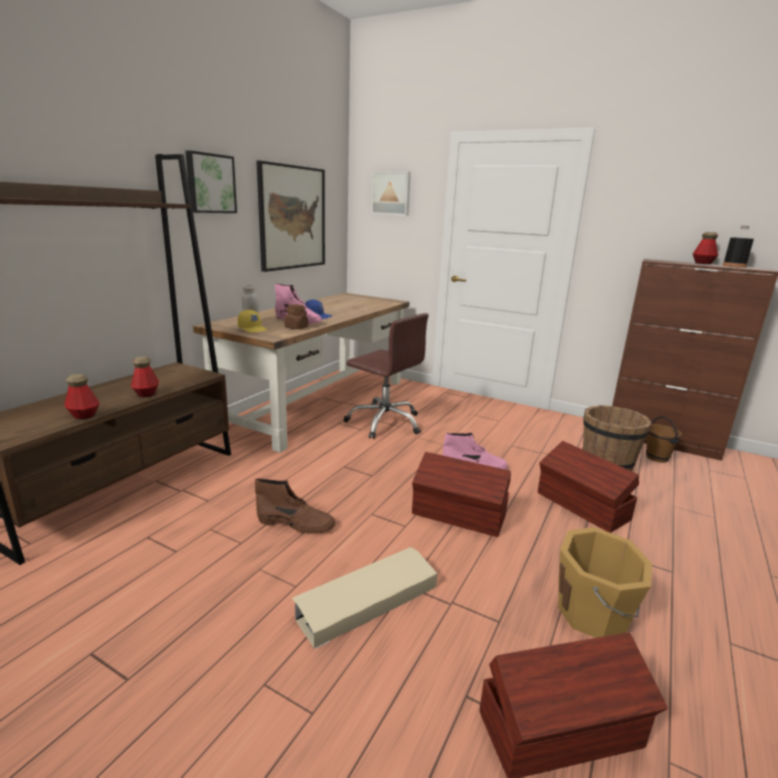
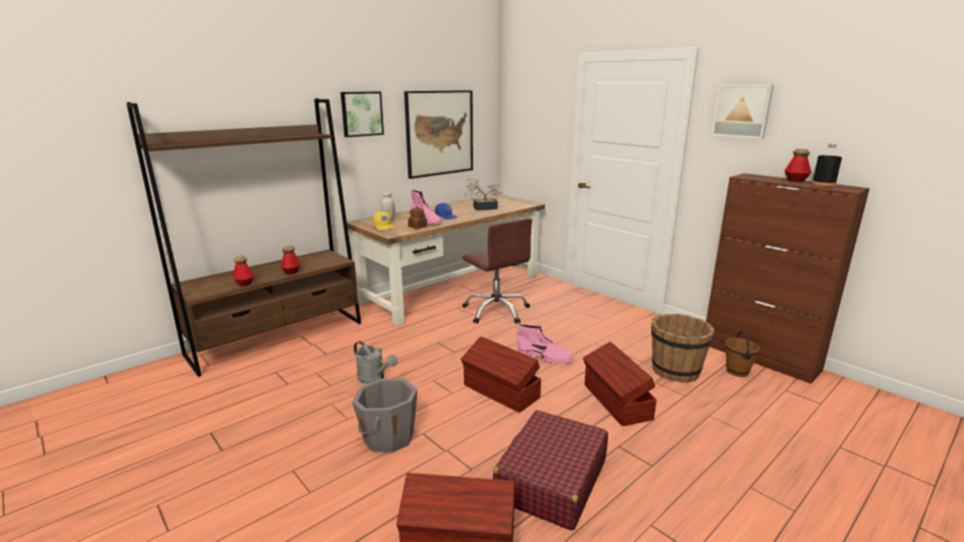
camera: 20 degrees right, 0 degrees up
brown boot [255,478,335,534] -> grey watering can [354,341,398,384]
beige storage box [292,547,437,649] -> grey bucket [352,378,417,453]
picture [371,171,411,216] -> picture moved to [712,85,774,139]
orange bucket [558,527,652,638] -> red suitcase [493,410,608,530]
none -> potted plant [465,178,502,211]

